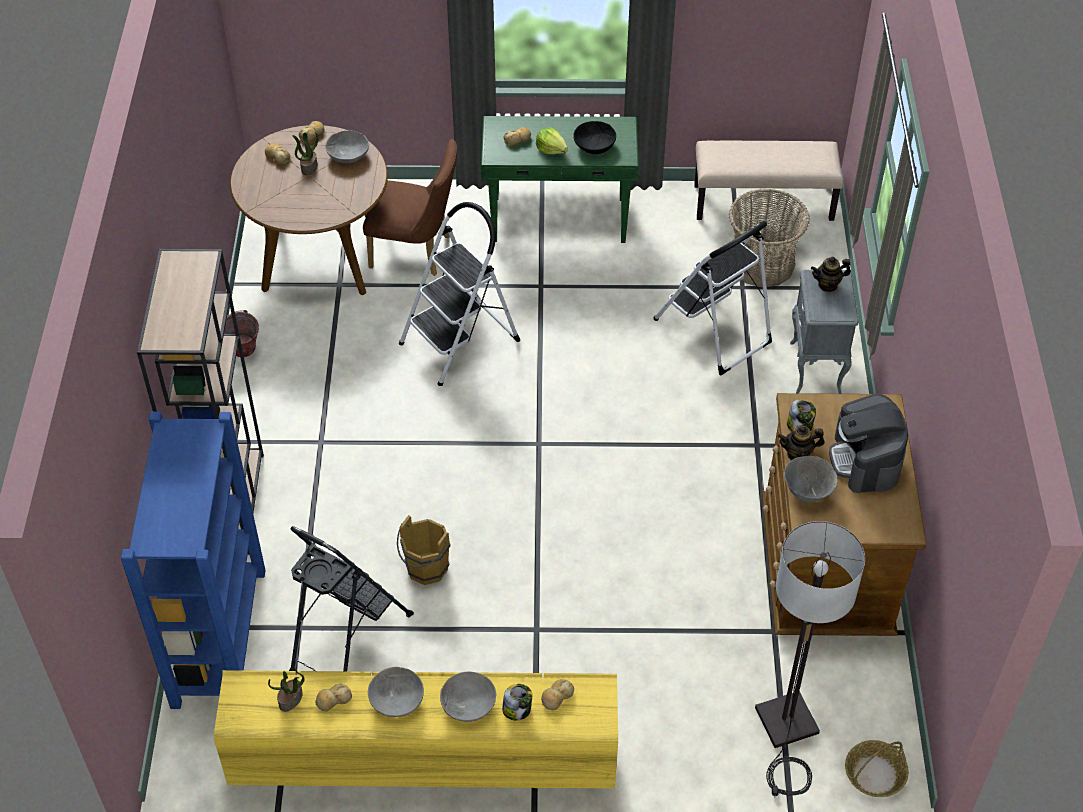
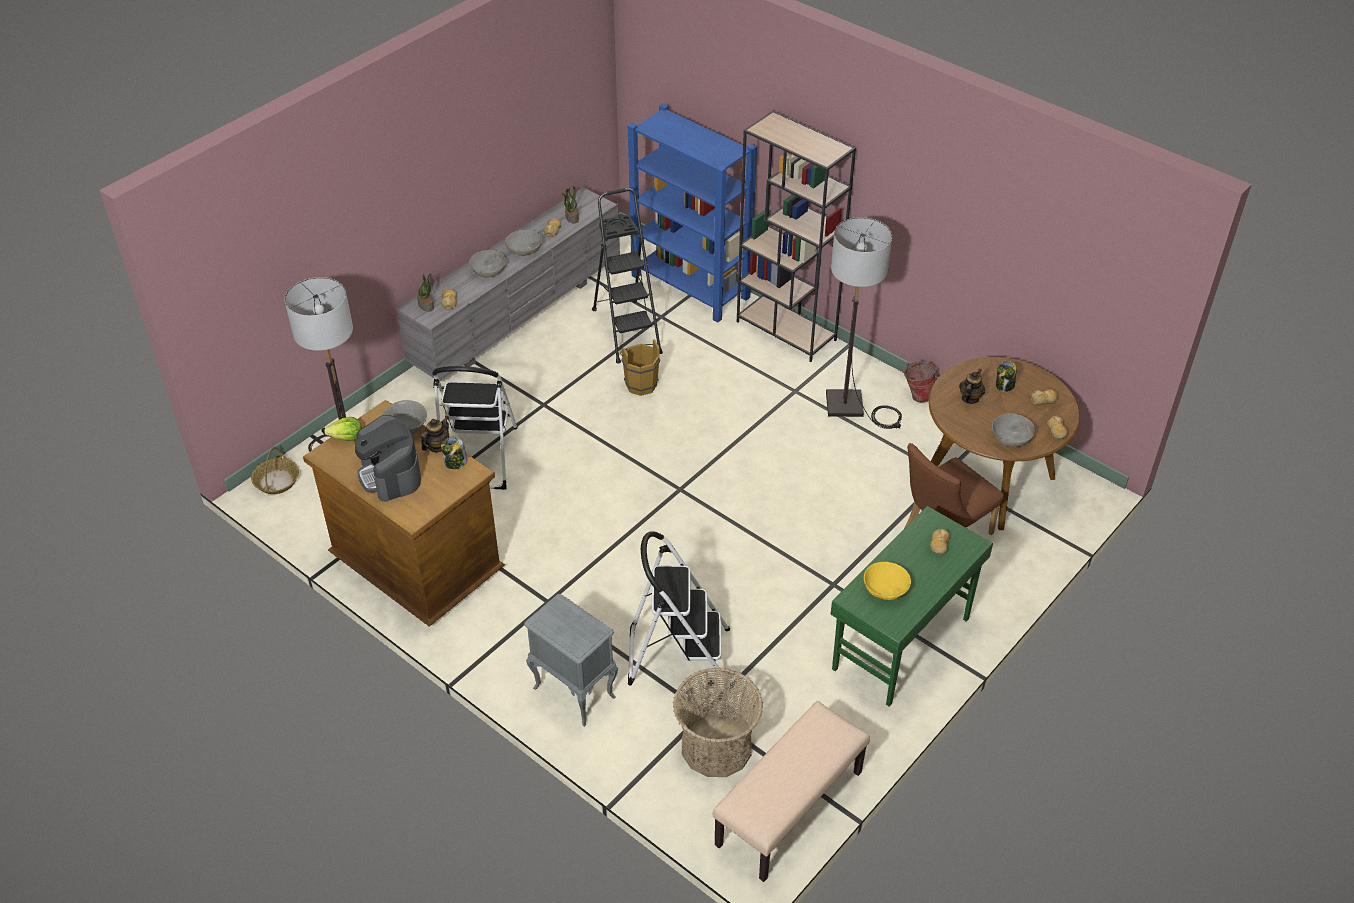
camera: 130 degrees right, 5 degrees down
yellow cabinet [213,670,618,789] -> grey cabinet [397,187,620,381]
potted plant [293,132,318,175] -> potted plant moved to [417,273,434,312]
step ladder [399,202,520,386] -> step ladder moved to [432,366,518,490]
jar [502,684,532,721] -> jar moved to [996,361,1017,392]
lettuce [536,127,568,154] -> lettuce moved to [324,417,362,441]
black bowl [573,121,616,154] -> yellow bowl [864,562,911,600]
teapot [811,257,851,292] -> teapot moved to [959,369,985,404]
coffee machine [829,393,908,493] -> coffee machine turned 150 degrees counterclockwise [355,415,421,502]
none -> floor lamp [826,217,902,429]

